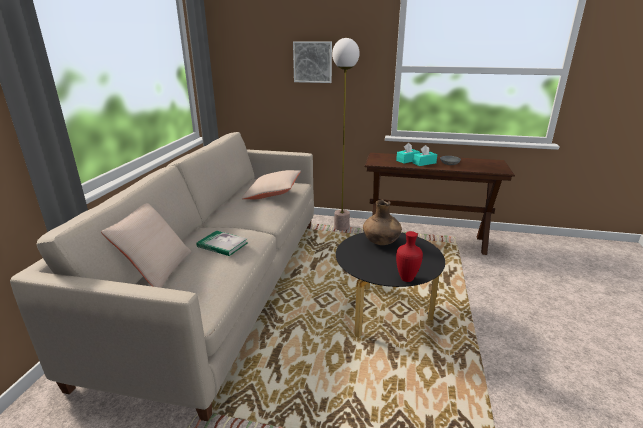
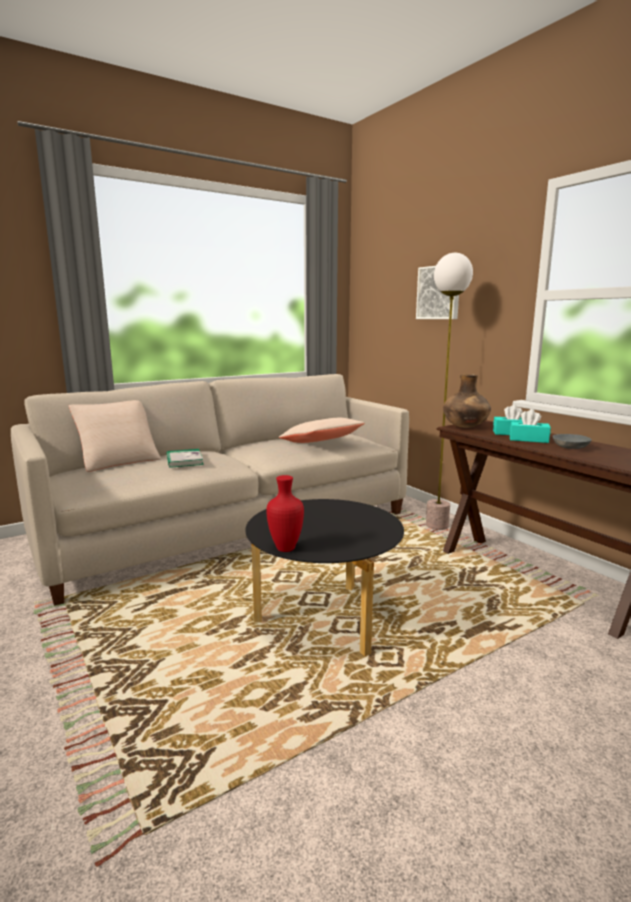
camera: 45 degrees right, 10 degrees down
brown vase [363,200,402,245] -> brown vase moved to [443,374,491,428]

